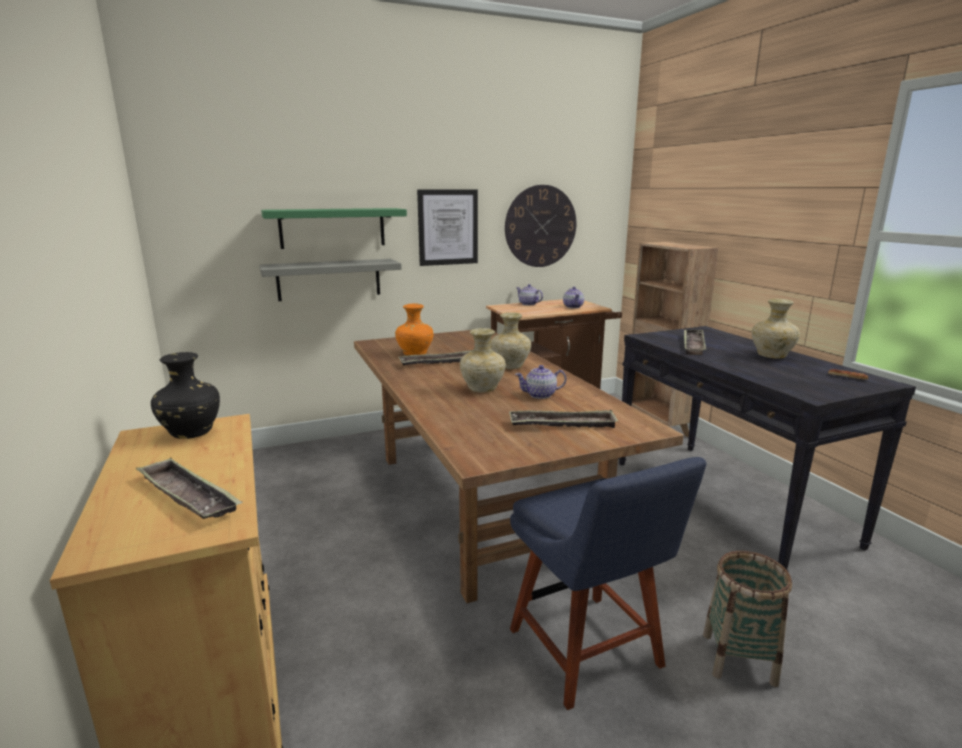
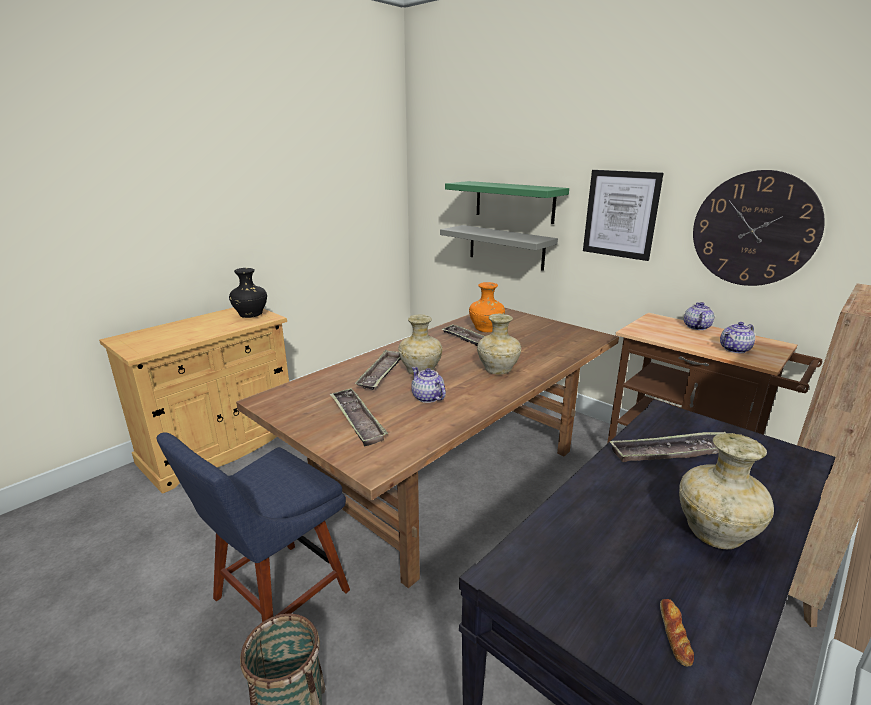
camera: 65 degrees right, 5 degrees up
tray [136,458,243,519] -> tray moved to [355,350,401,390]

